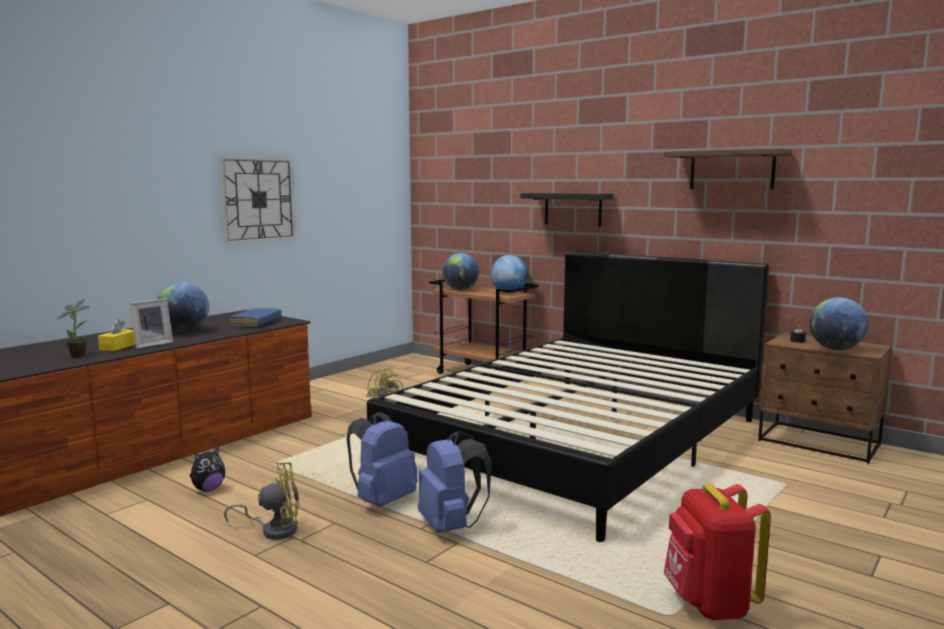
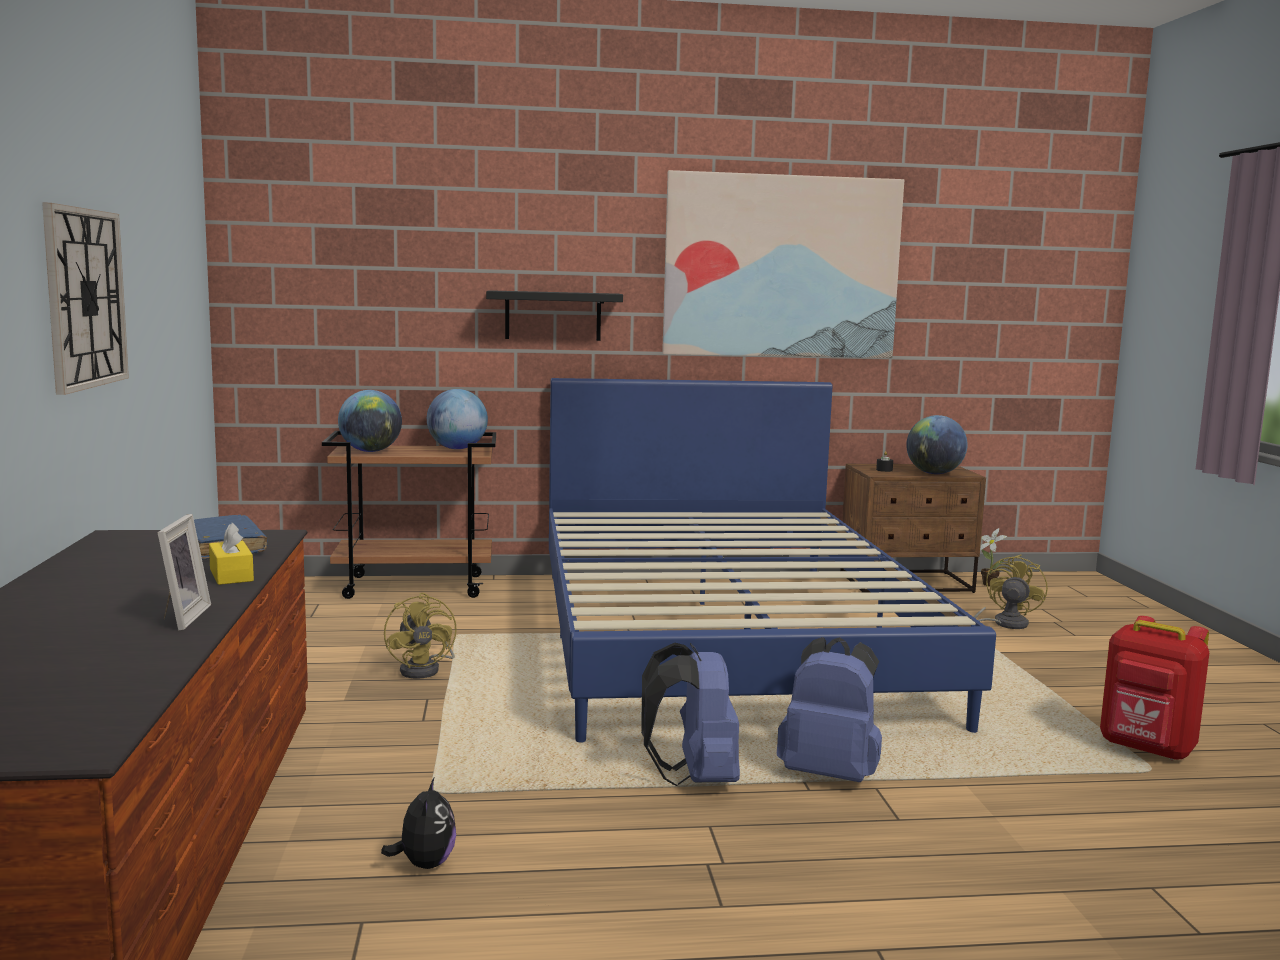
camera: 45 degrees left, 0 degrees up
potted plant [57,299,90,357] -> potted plant moved to [980,528,1007,586]
yellow tissue box [98,319,136,351] -> yellow tissue box moved to [209,523,254,585]
globe [157,282,209,332] -> none
yellow fan [224,462,300,539] -> yellow fan moved to [974,555,1048,629]
black bed [367,251,769,542] -> blue bed [549,378,996,743]
shelf [664,148,792,189] -> picture [662,170,904,358]

